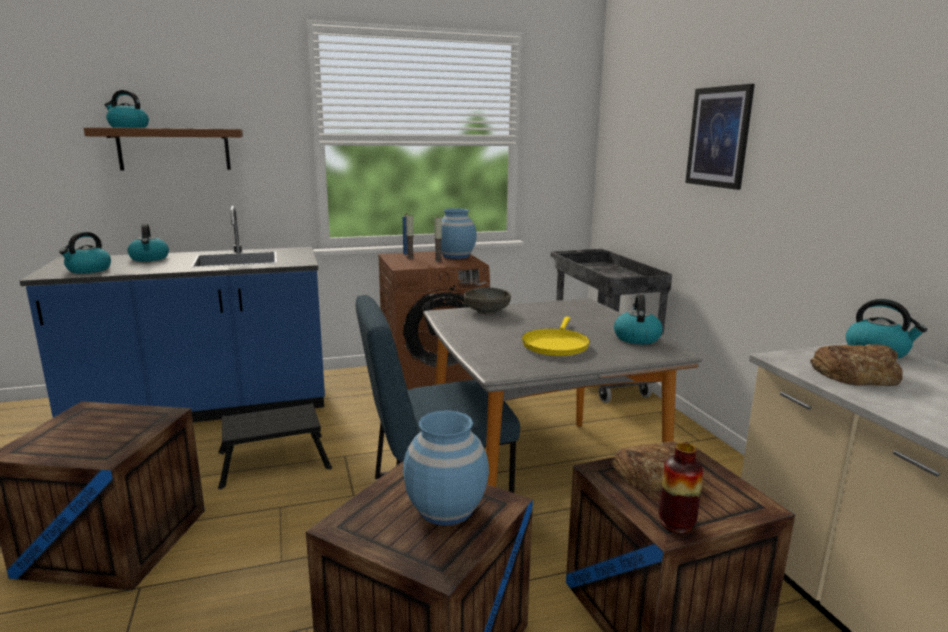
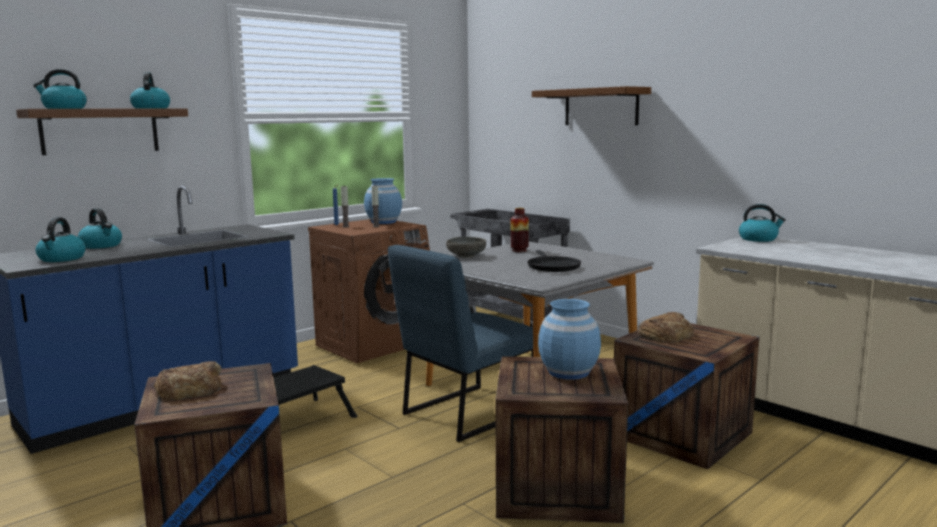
camera: 25 degrees left, 5 degrees down
yellow frying pan [522,317,590,356] -> black frying pan [528,250,581,272]
kettle [614,294,663,344] -> kettle moved to [130,72,170,109]
vase [659,443,704,534] -> vase moved to [511,208,529,252]
picture [685,84,755,190] -> brown shelf [532,86,651,125]
bread [810,344,903,386] -> bread moved to [153,361,222,401]

